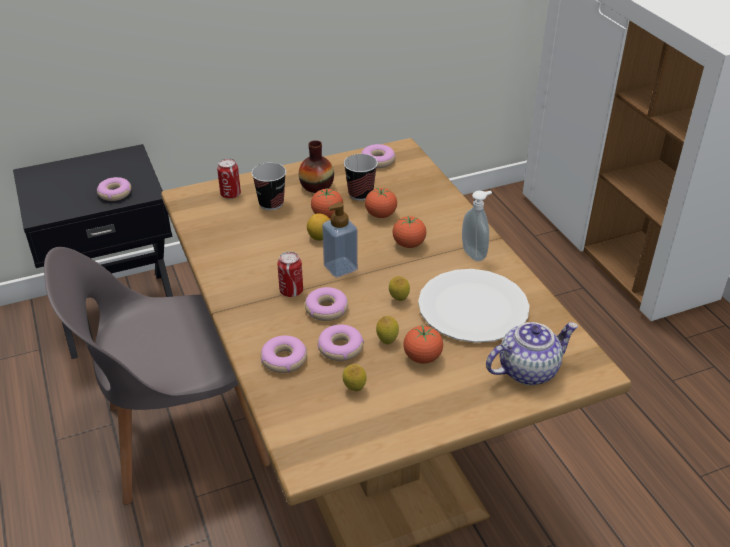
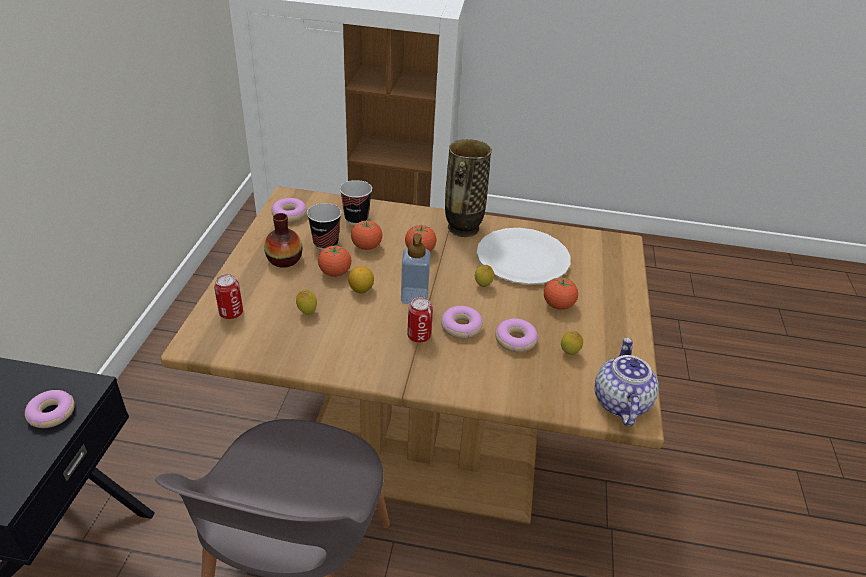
camera: 60 degrees left, 0 degrees up
cup [251,163,286,210] -> cup moved to [340,180,372,225]
donut [261,335,307,373] -> none
lemon [376,316,399,345] -> lemon moved to [296,290,317,315]
soap dispenser [462,191,492,262] -> vase [445,139,492,237]
teapot [486,322,578,385] -> teapot moved to [595,337,659,426]

